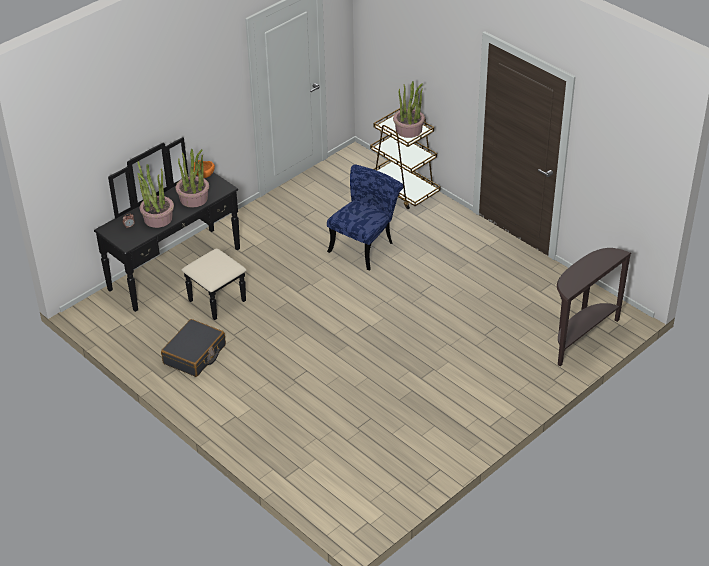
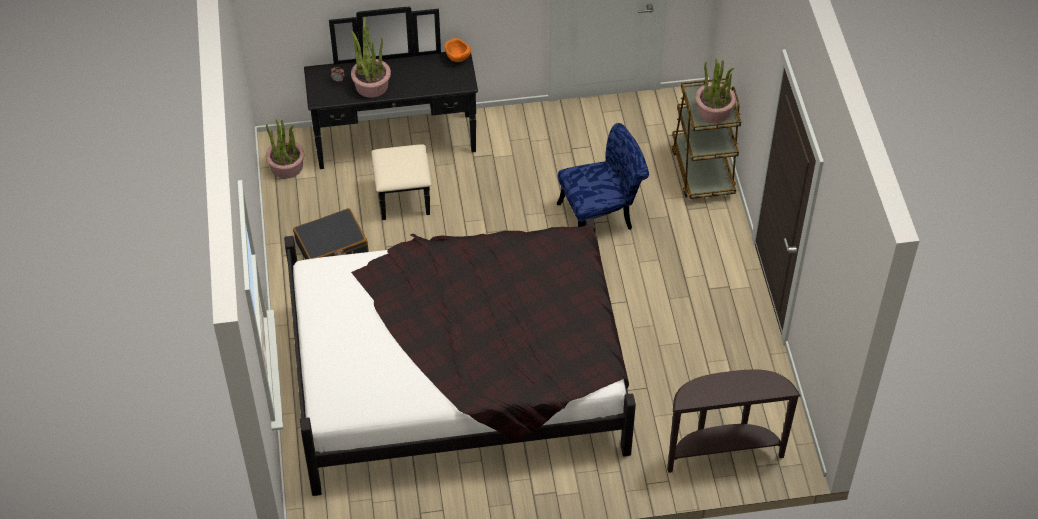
camera: 35 degrees right, 10 degrees up
potted plant [176,148,209,208] -> potted plant moved to [266,119,304,179]
none -> black bed [284,218,636,496]

